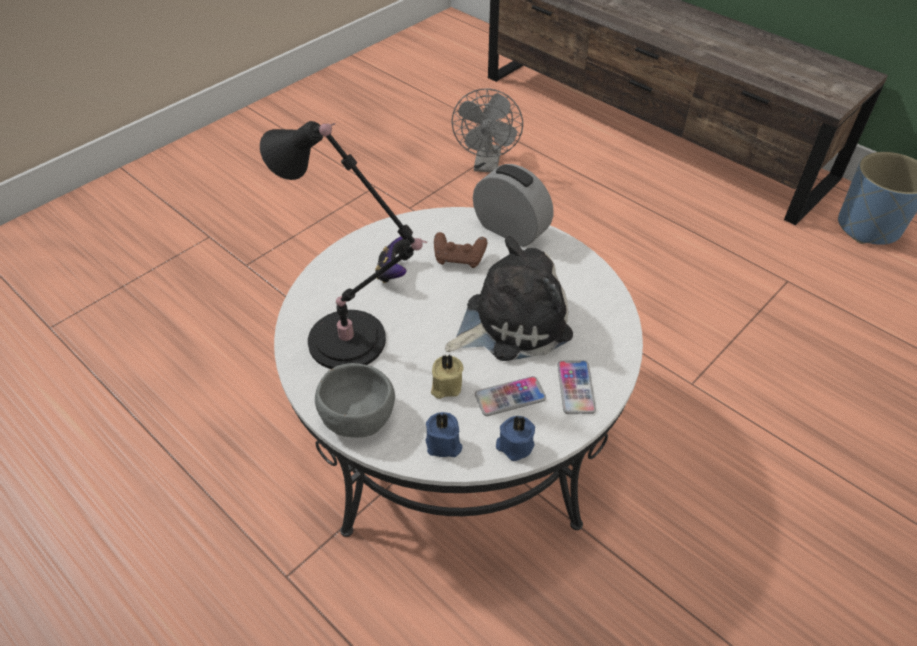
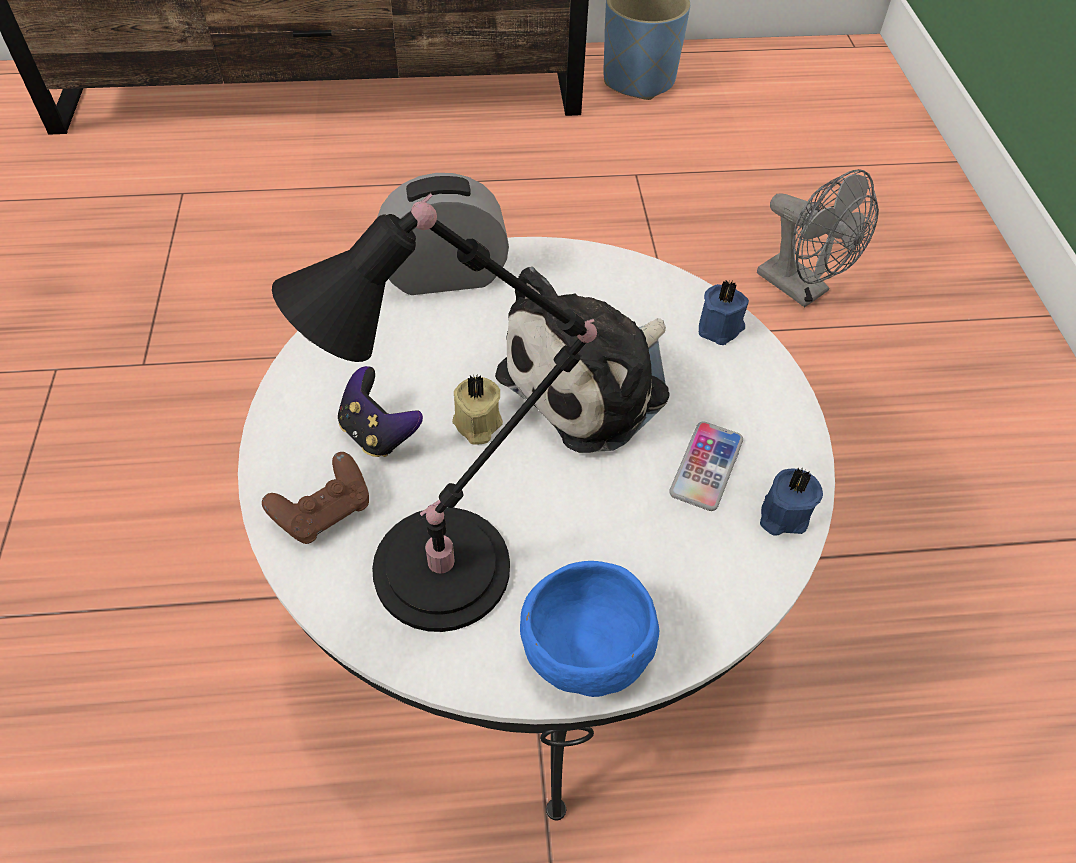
camera: 50 degrees left, 5 degrees up
grey bowl [315,363,395,438] -> blue bowl [520,561,659,697]
blue candle [425,412,462,457] -> blue candle moved to [699,280,749,345]
beige candle [431,354,464,399] -> beige candle moved to [452,374,503,445]
brown game controller [434,232,487,268] -> brown game controller moved to [262,452,369,544]
plush toy [445,236,573,361] -> plush toy turned 150 degrees counterclockwise [495,267,669,453]
grey fan [451,88,523,173] -> grey fan moved to [757,169,879,307]
phone [557,360,596,414] -> none

